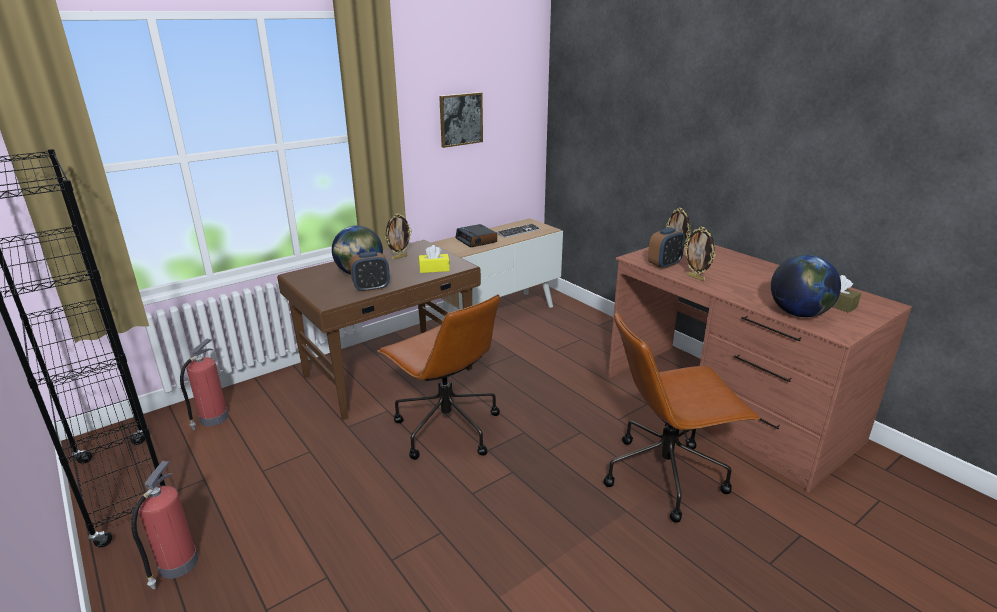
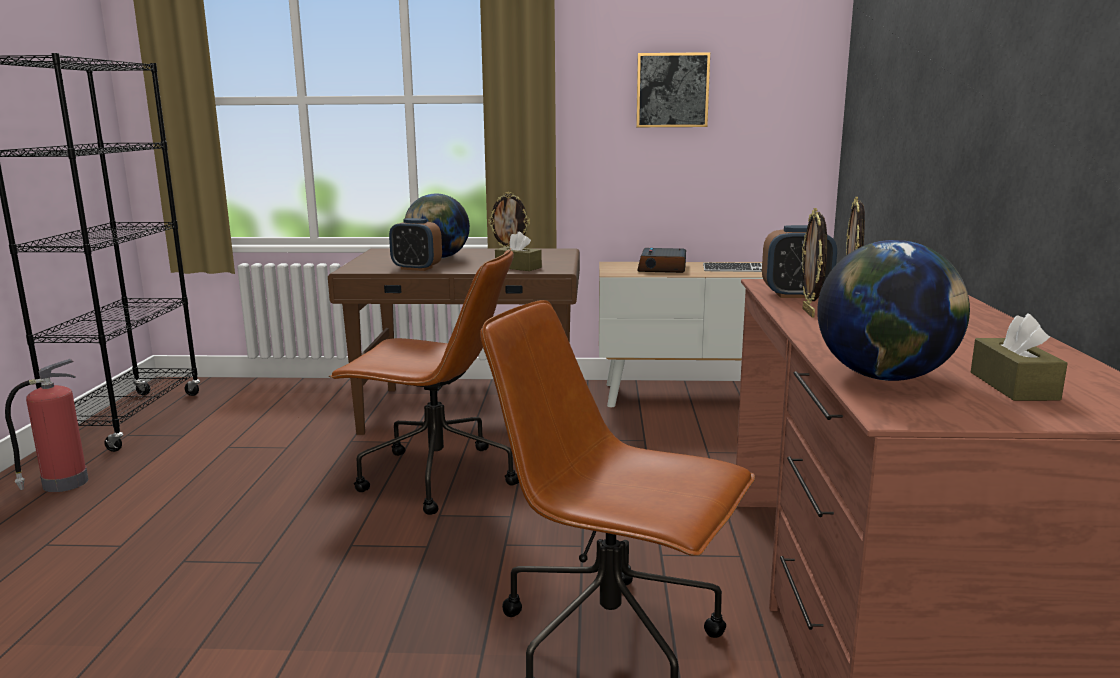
camera: 40 degrees right, 10 degrees down
fire extinguisher [180,339,229,430] -> none
brown office chair [378,294,500,460] -> brown office chair turned 75 degrees counterclockwise [329,248,519,515]
yellow tissue box [419,245,450,273] -> brown tissue box [495,232,542,271]

